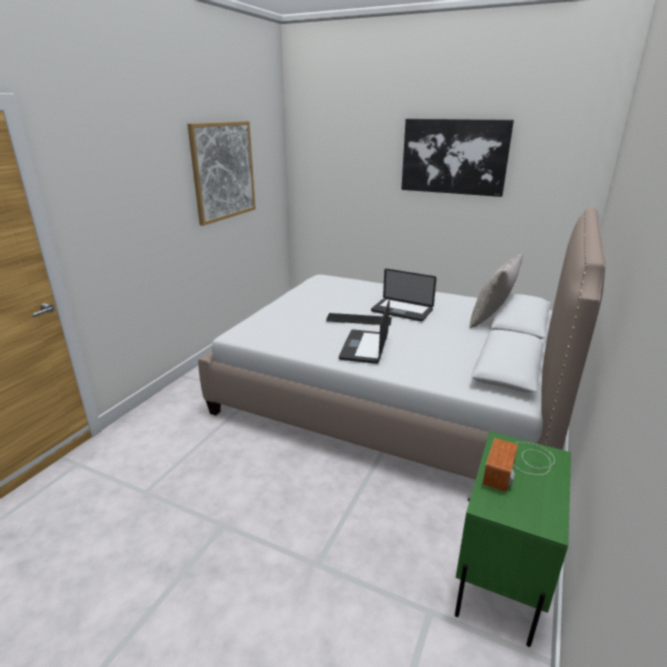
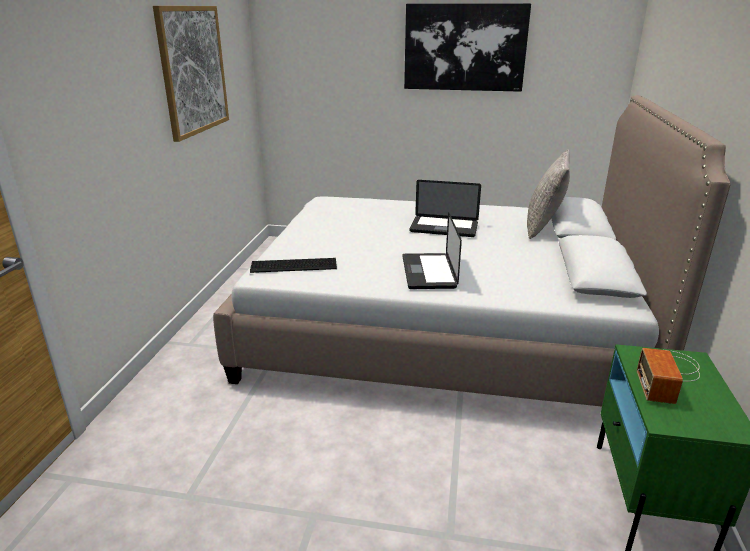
camera: 15 degrees left, 0 degrees up
keyboard [326,313,392,326] -> keyboard moved to [250,258,337,273]

